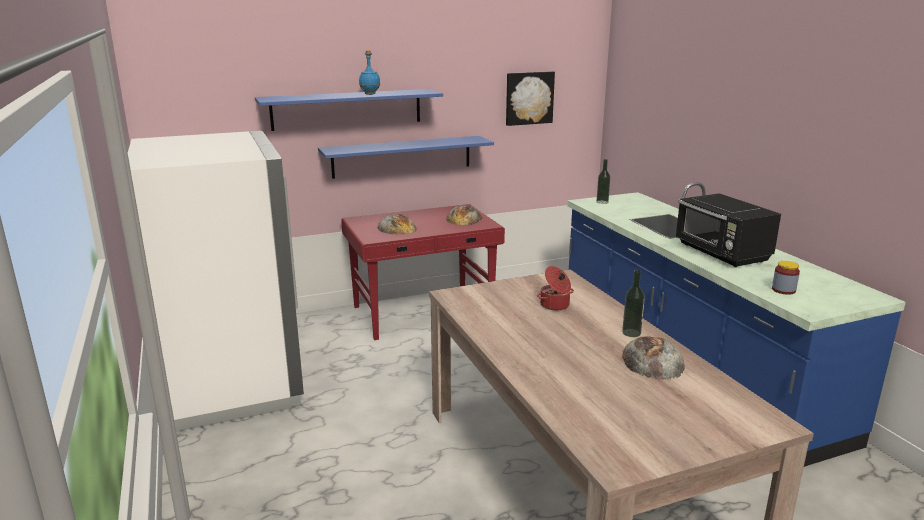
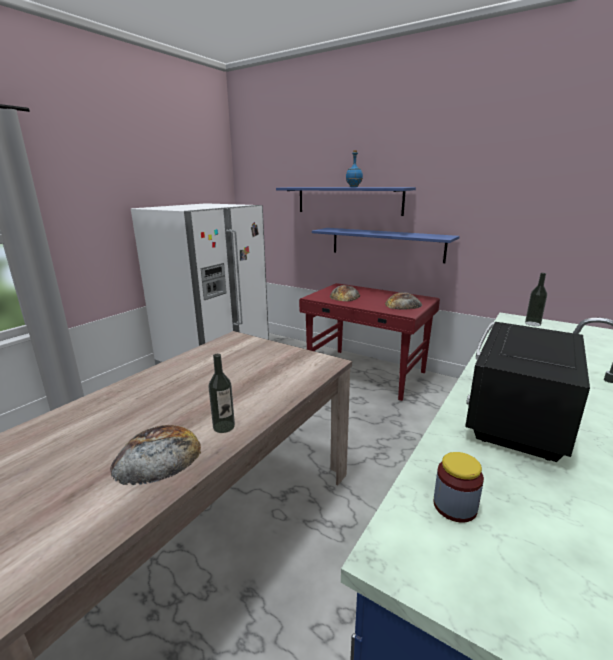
camera: 55 degrees right, 0 degrees up
picture [506,71,555,126] -> none
cooking pot [537,266,574,310] -> none

